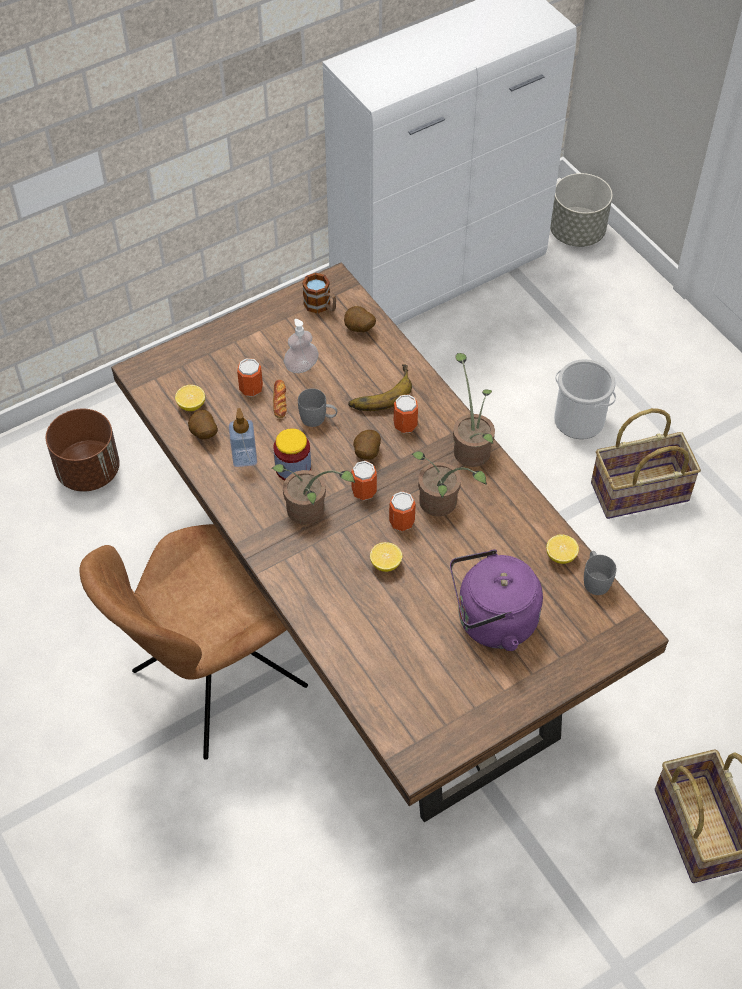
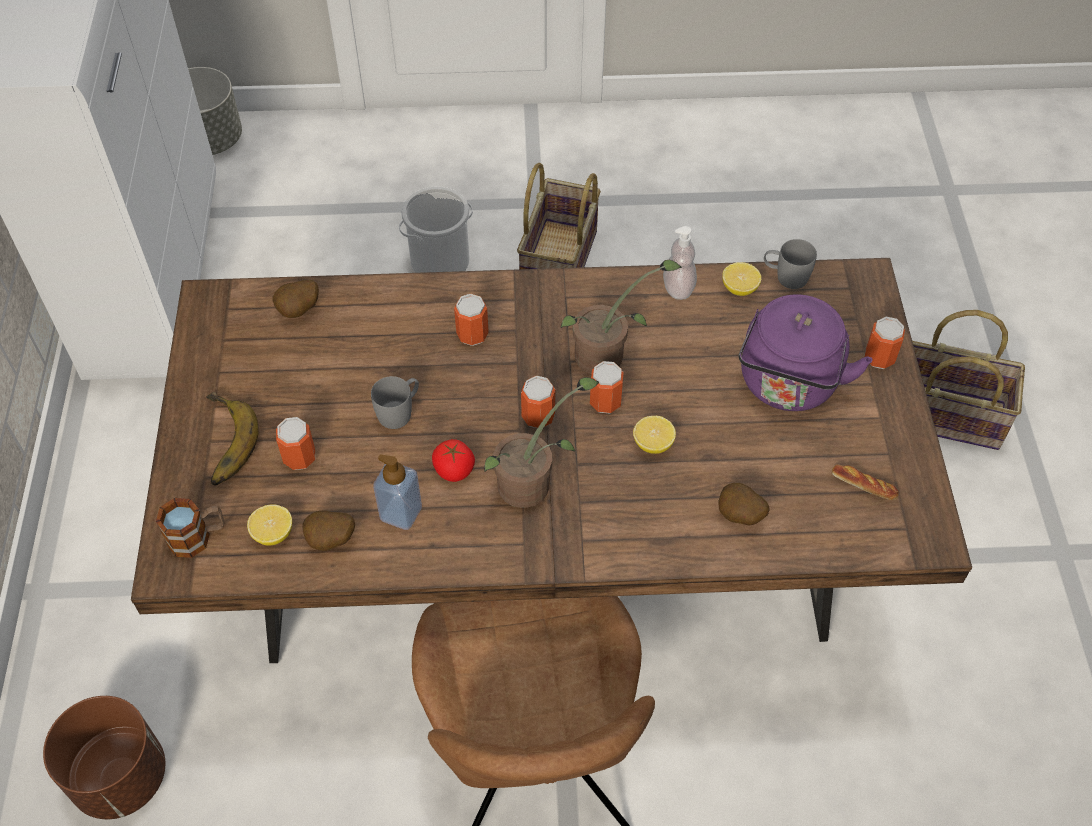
camera: 60 degrees left, 0 degrees up
bread [273,380,287,419] -> bread moved to [832,465,899,500]
jar [274,428,311,480] -> tomato [432,439,475,482]
soap dispenser [284,319,319,373] -> soap dispenser moved to [663,226,697,300]
mug [302,273,336,314] -> mug moved to [156,498,224,558]
banana [348,364,412,411] -> banana moved to [206,392,259,485]
potato [353,430,381,460] -> potato moved to [718,483,770,526]
potted plant [453,353,495,467] -> none
none -> can [864,317,905,369]

